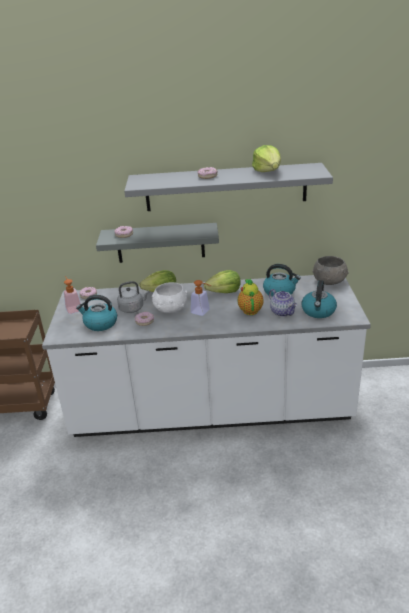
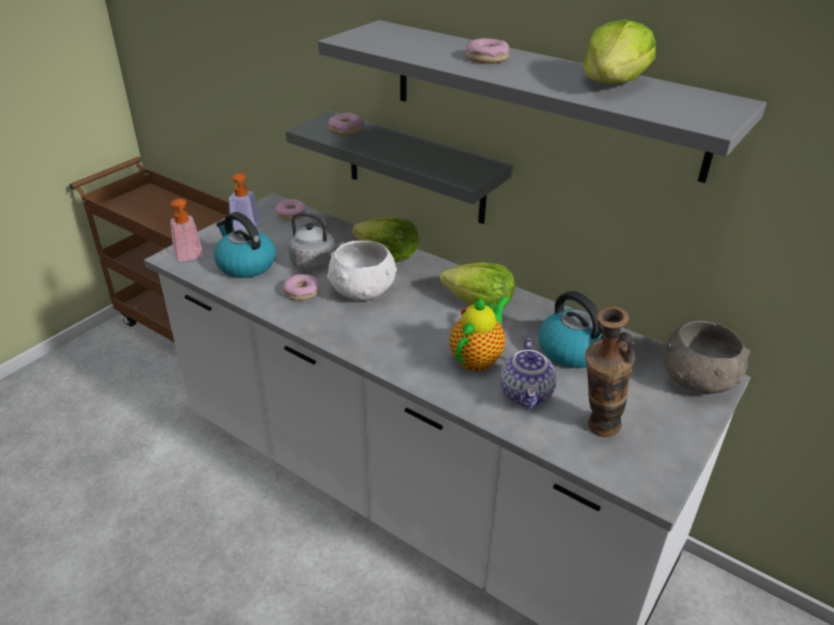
camera: 35 degrees right, 5 degrees up
soap dispenser [191,280,211,316] -> soap dispenser moved to [170,199,204,262]
kettle [302,280,337,318] -> vase [585,306,635,437]

